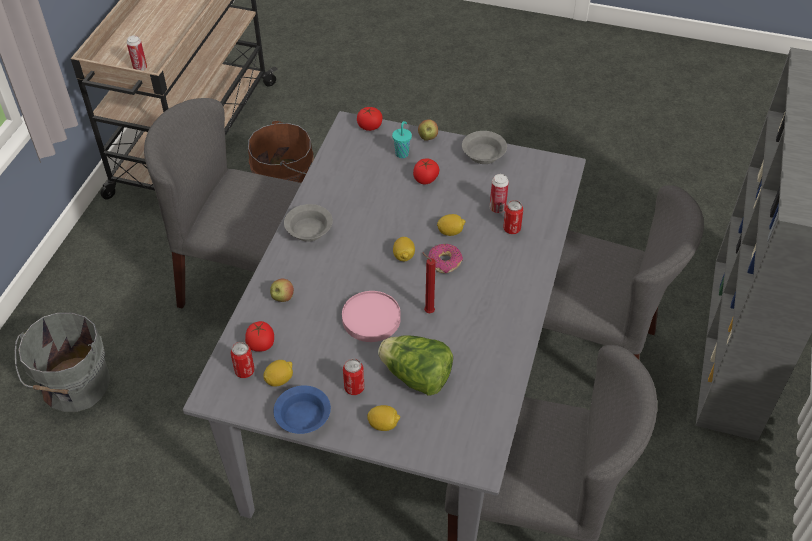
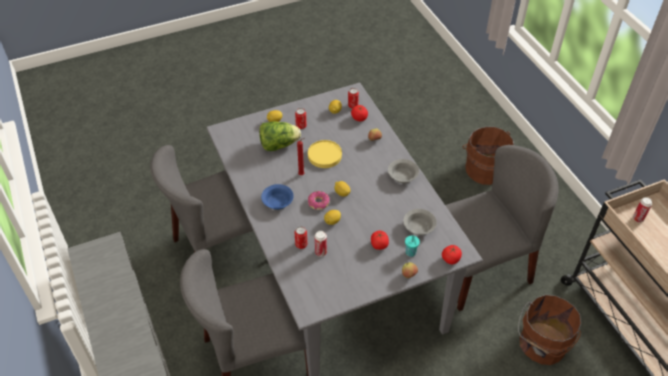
camera: 140 degrees right, 0 degrees up
grey bucket [15,313,110,412] -> brown bucket [463,127,514,185]
blue bowl [273,385,331,434] -> blue bowl moved to [261,184,294,210]
pink plate [342,291,401,342] -> yellow plate [308,140,342,168]
grey bowl [462,131,507,164] -> grey bowl moved to [403,209,437,235]

